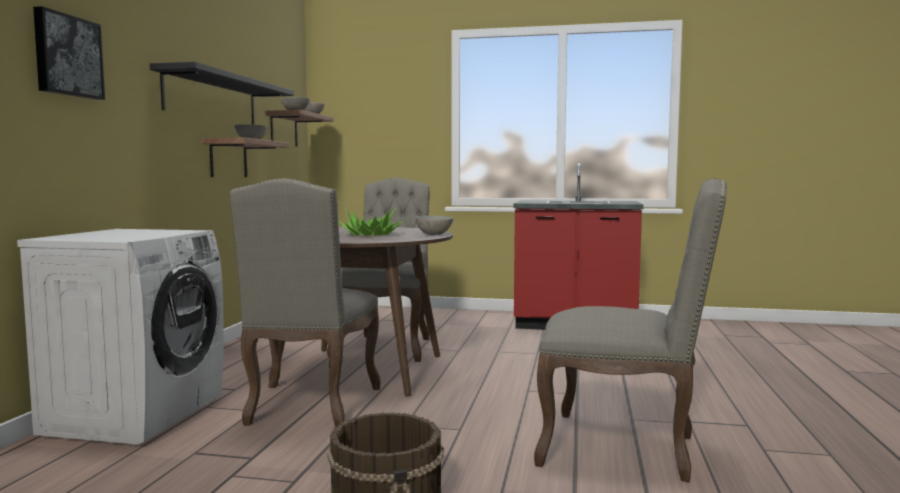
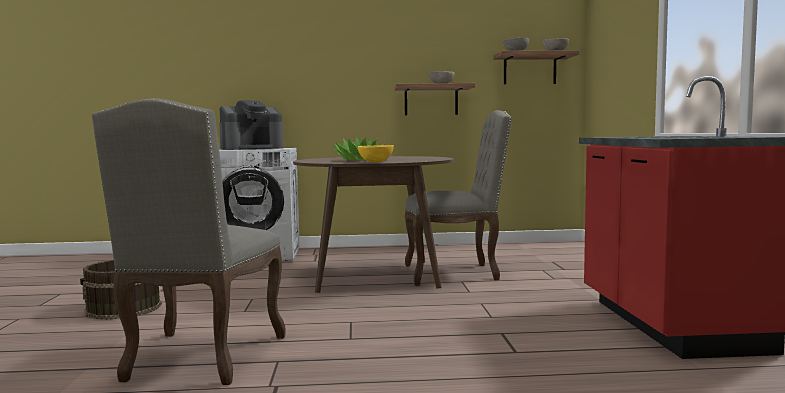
camera: 75 degrees right, 0 degrees up
picture [33,6,105,100] -> none
black shelf [150,62,294,125] -> none
grey chair [230,178,380,428] -> none
grey bowl [415,216,453,235] -> yellow bowl [358,145,394,162]
none -> coffee machine [219,100,284,150]

